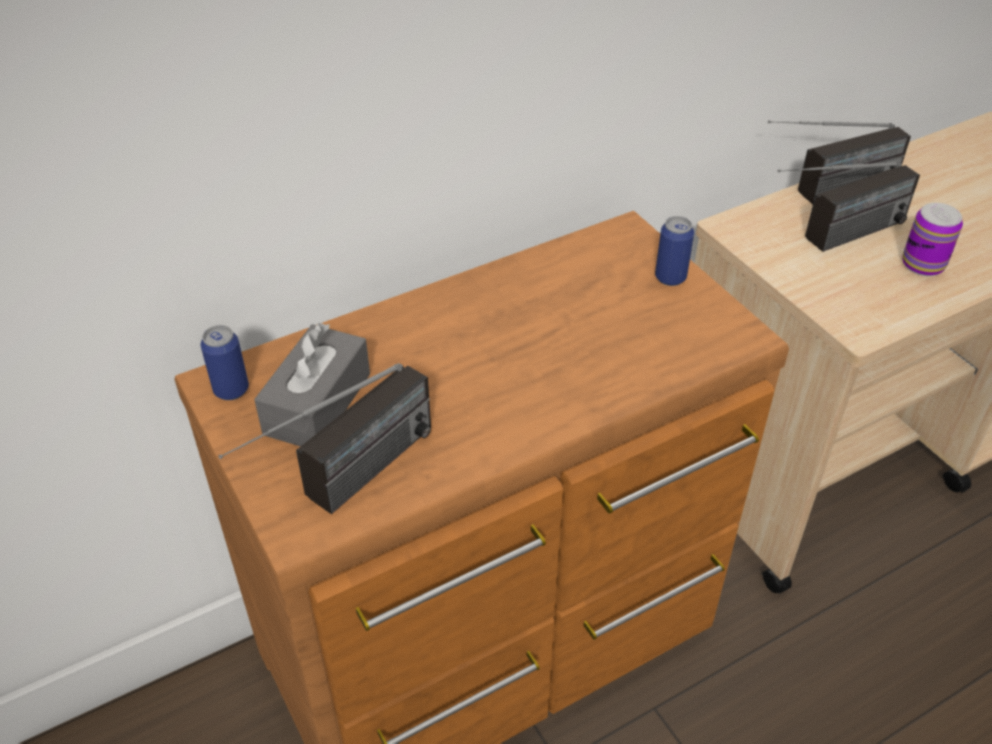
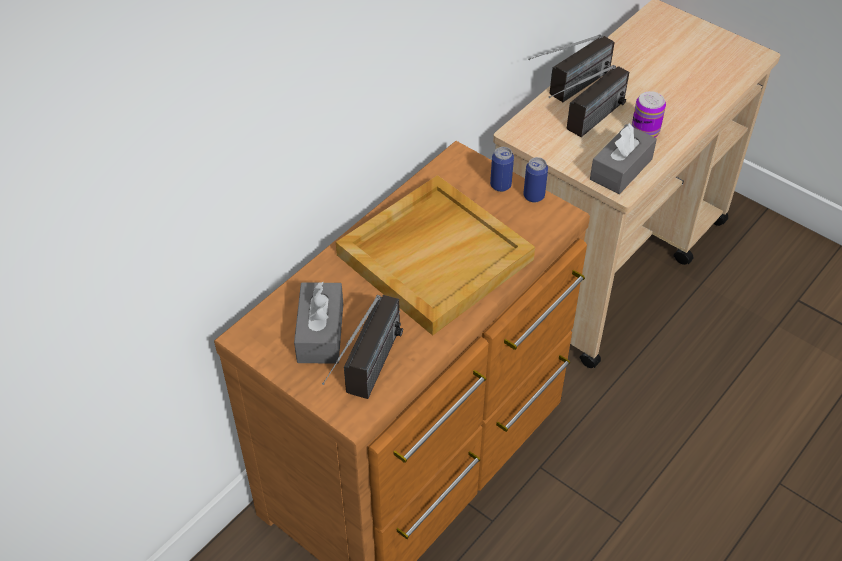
camera: 20 degrees left, 5 degrees up
can [201,325,249,400] -> can moved to [523,157,548,202]
none -> beige tray [336,175,535,336]
none -> grey tissue box [590,123,657,194]

